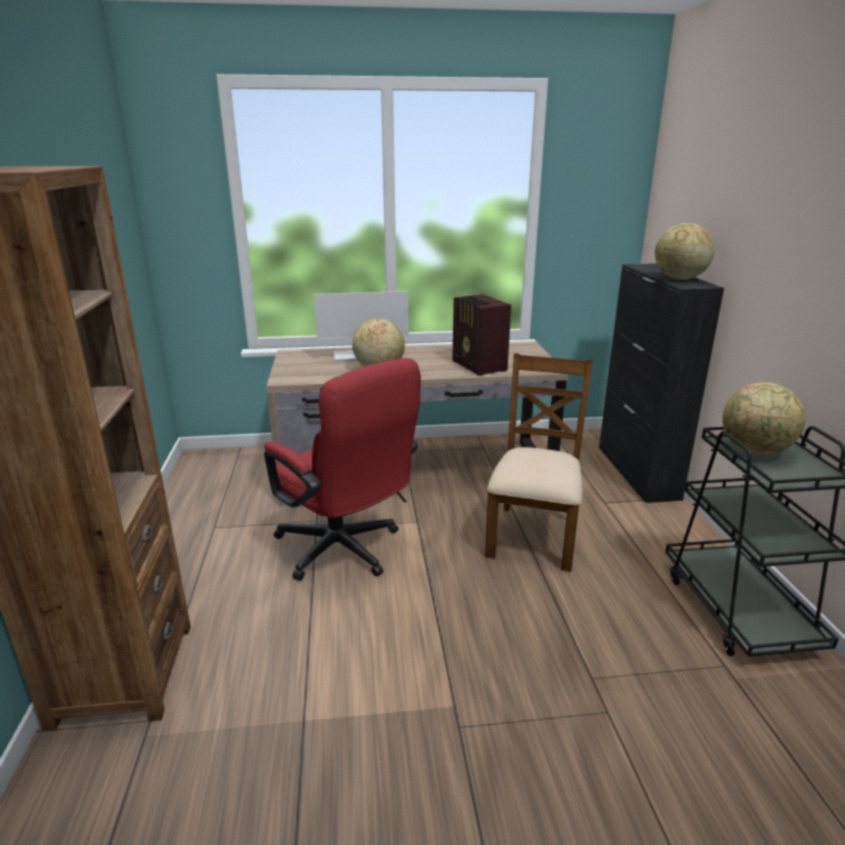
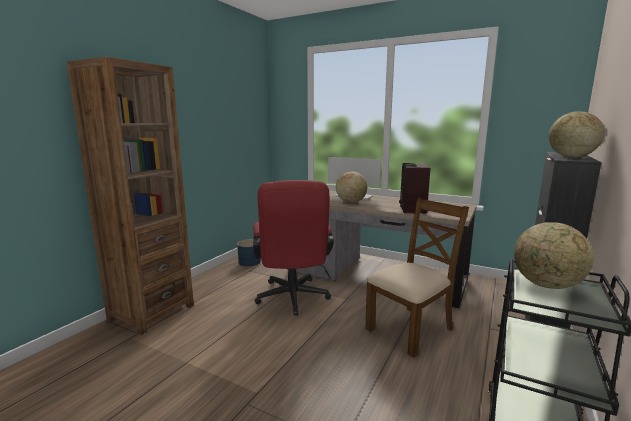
camera: 35 degrees right, 10 degrees down
none -> blue planter [237,239,261,266]

